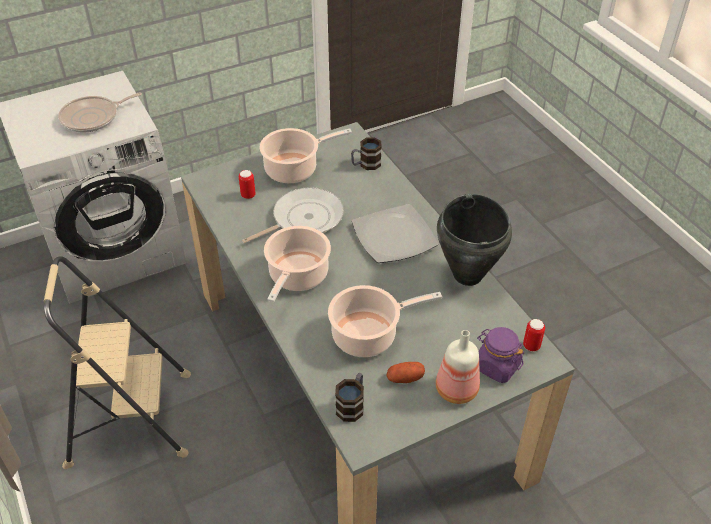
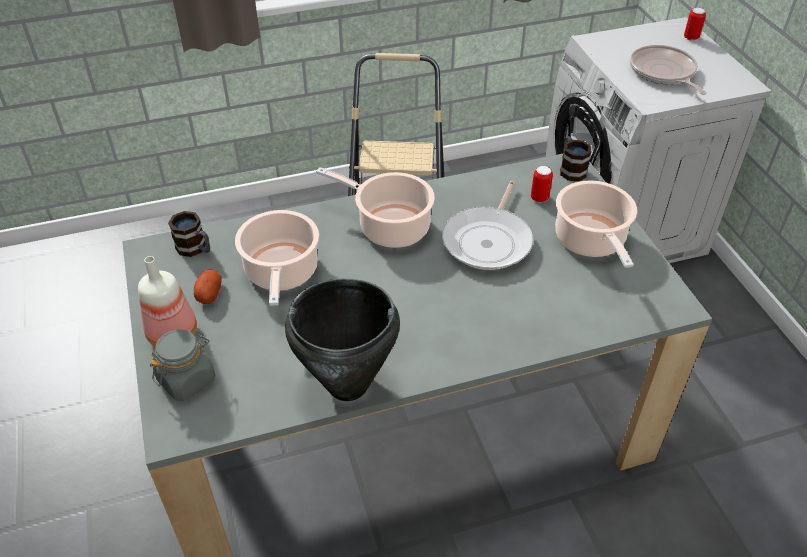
camera: 100 degrees right, 0 degrees up
frying pan [242,187,344,243] -> frying pan turned 45 degrees clockwise [442,181,533,270]
mug [351,137,382,170] -> mug moved to [560,136,591,181]
plate [352,204,438,263] -> none
purple jar [477,327,524,383] -> grey jar [150,330,215,401]
can [523,319,545,352] -> can moved to [684,8,706,41]

